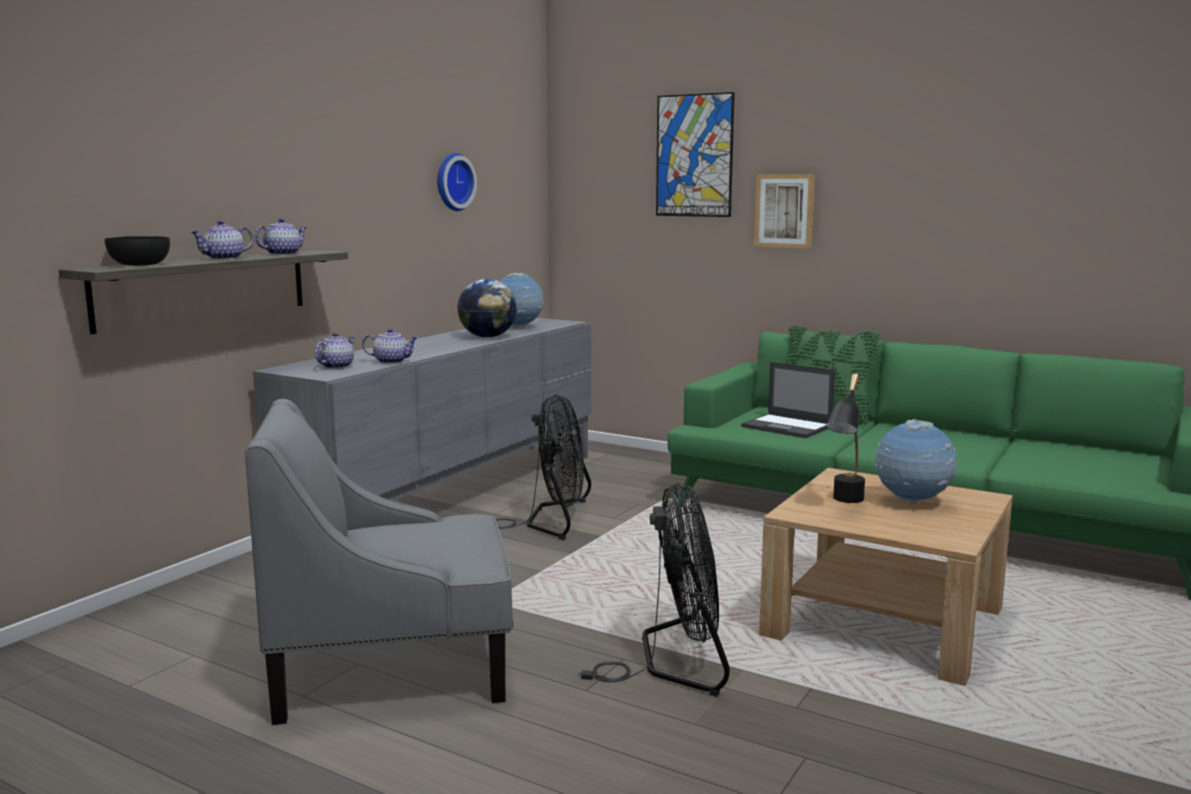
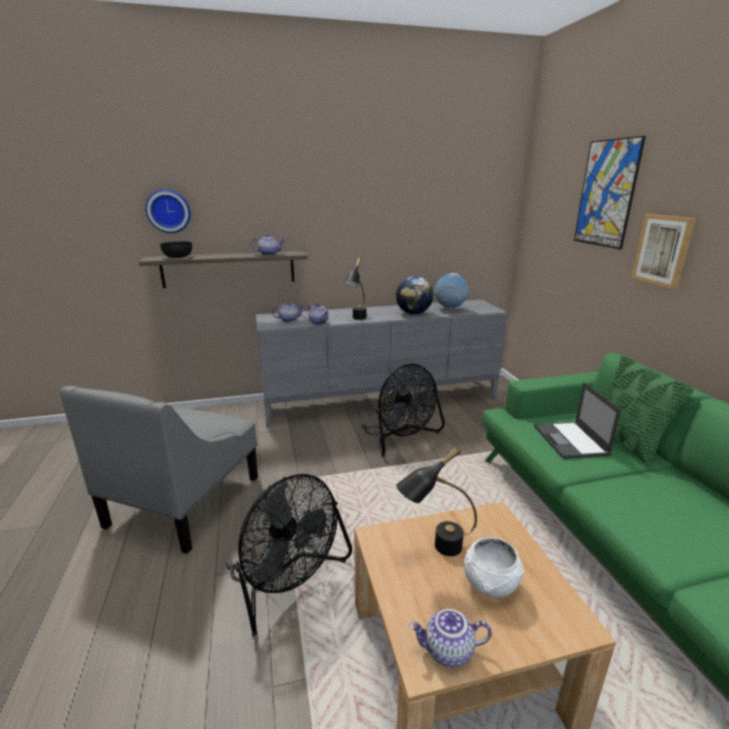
camera: 45 degrees right, 10 degrees up
teapot [190,220,253,260] -> teapot moved to [409,609,492,667]
grey armchair [245,399,513,725] -> grey armchair turned 105 degrees counterclockwise [60,386,258,554]
wall clock [437,153,477,211] -> wall clock moved to [146,189,191,233]
globe [875,419,957,504] -> white bowl [464,537,524,598]
none -> black table lamp [344,258,367,320]

